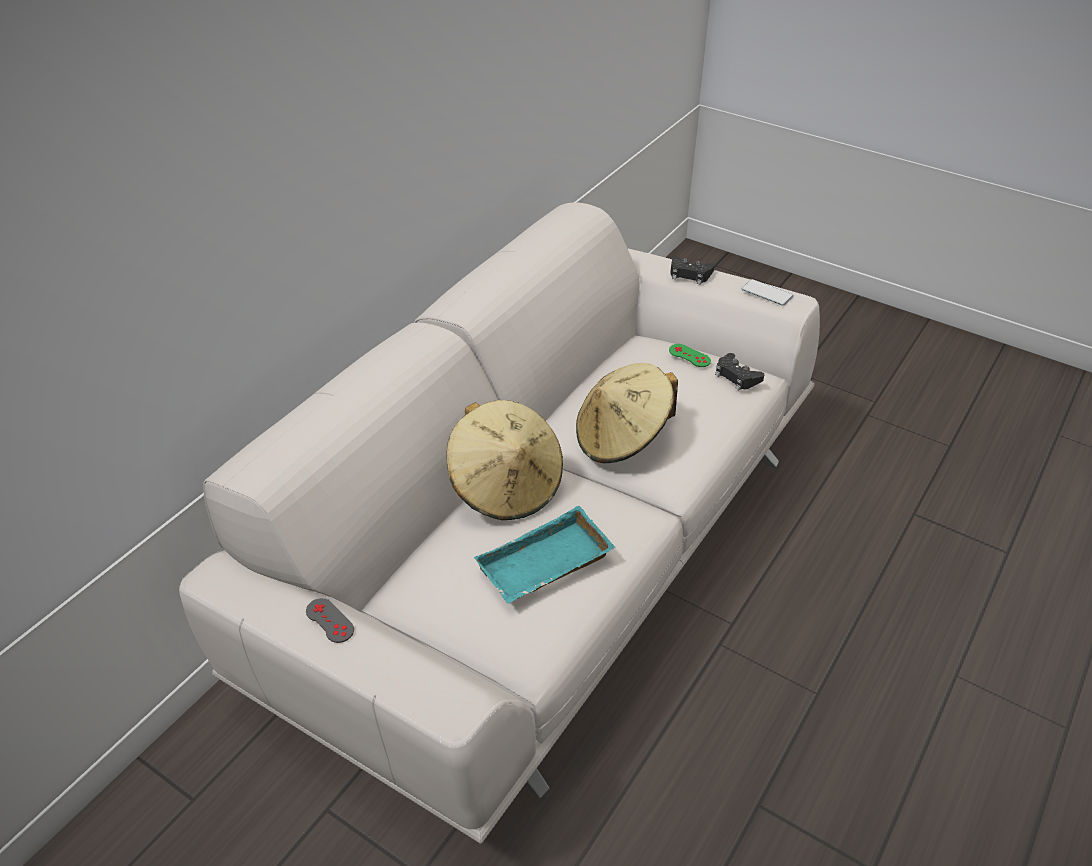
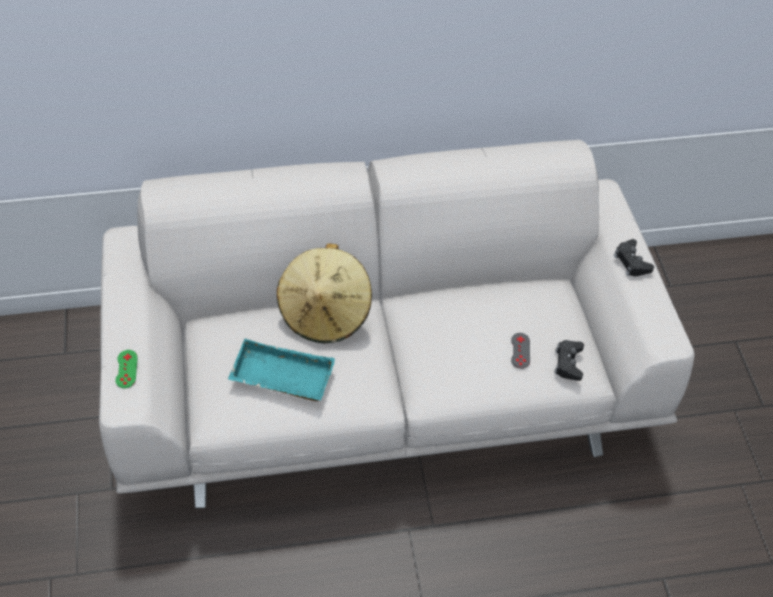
camera: 45 degrees right, 10 degrees up
grey game controller [306,598,354,643] -> grey game controller moved to [511,333,530,369]
beige hat [576,363,678,463] -> none
green game controller [669,344,711,367] -> green game controller moved to [115,350,138,388]
phone [741,279,794,306] -> none

